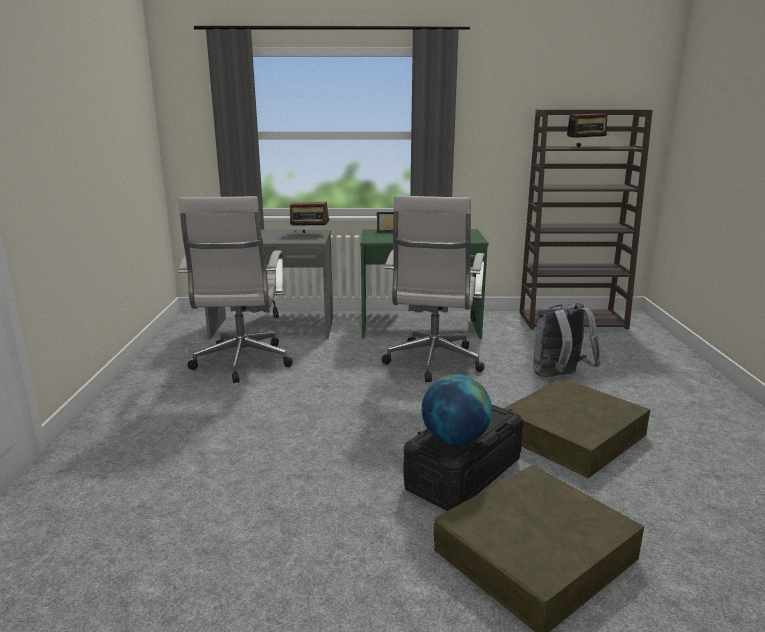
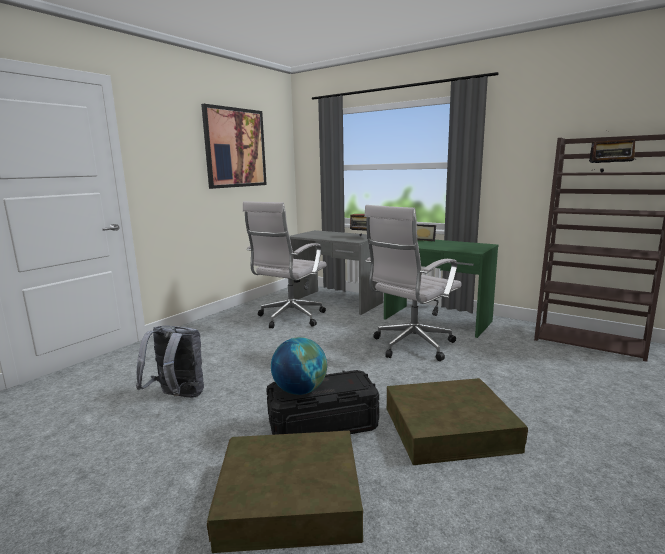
camera: 35 degrees right, 5 degrees down
grey backpack [533,302,600,377] -> grey backpack moved to [136,325,204,398]
none -> picture [201,104,267,189]

